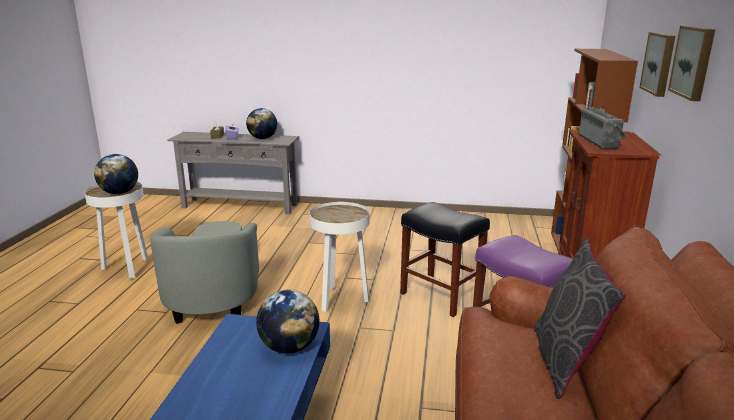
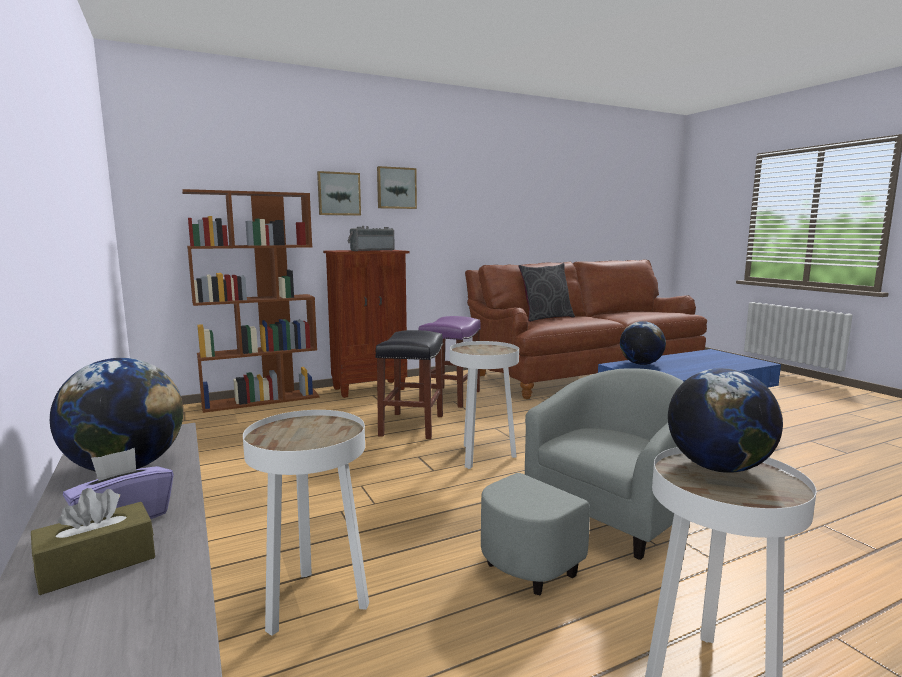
camera: 125 degrees left, 10 degrees down
none -> white side table [243,410,369,636]

